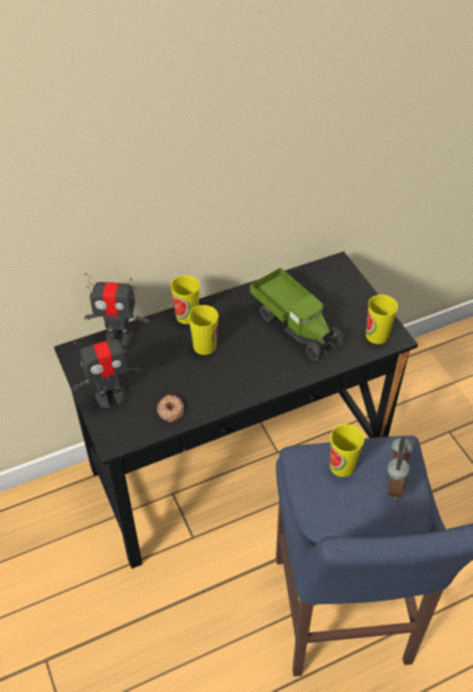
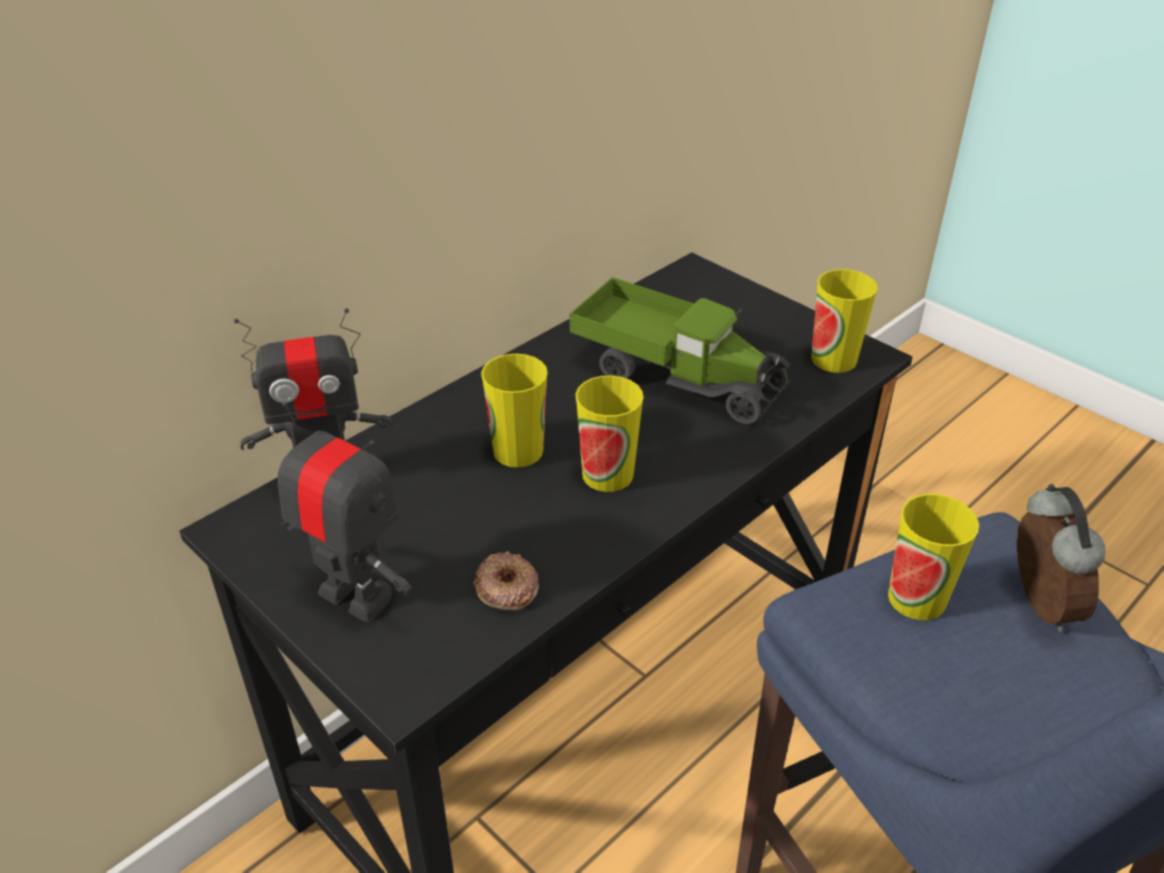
camera: 20 degrees left, 10 degrees down
toy robot [73,331,141,408] -> toy robot turned 105 degrees counterclockwise [278,402,412,622]
cup [171,275,200,324] -> cup moved to [575,375,644,492]

